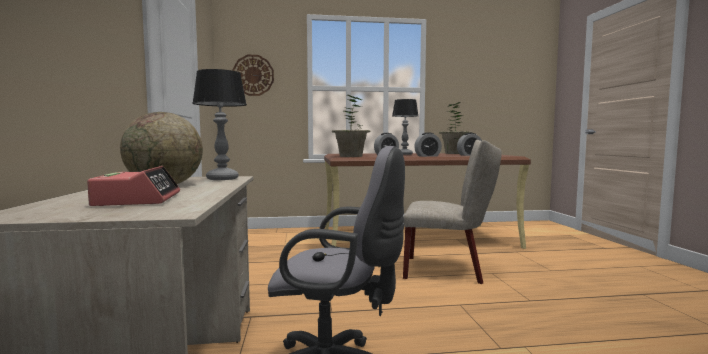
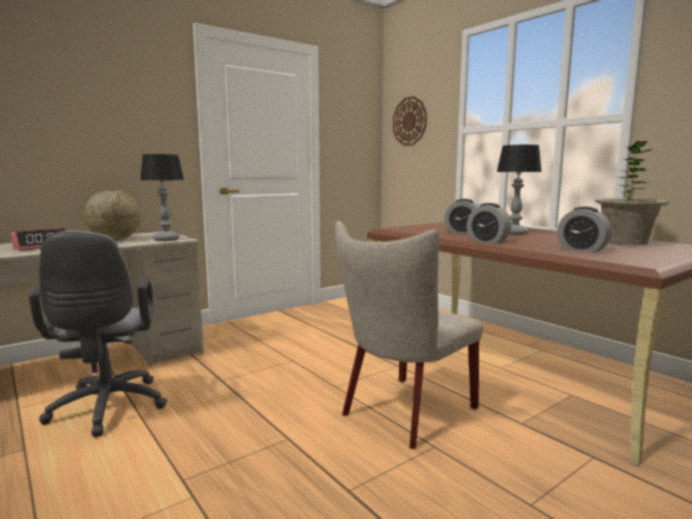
camera: 60 degrees right, 5 degrees up
potted plant [332,95,370,157] -> none
beige chair [403,140,502,284] -> beige chair turned 60 degrees clockwise [335,221,483,449]

